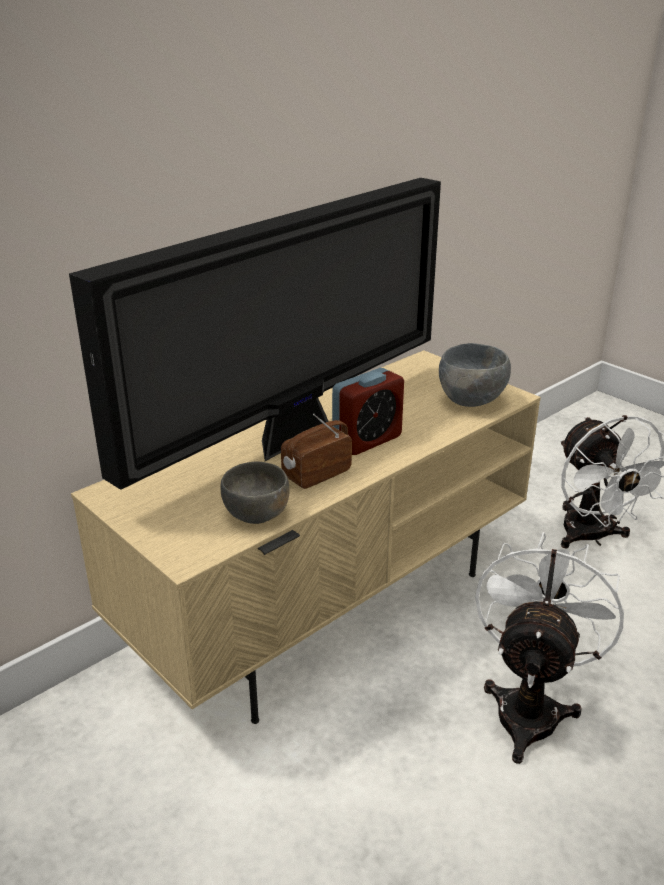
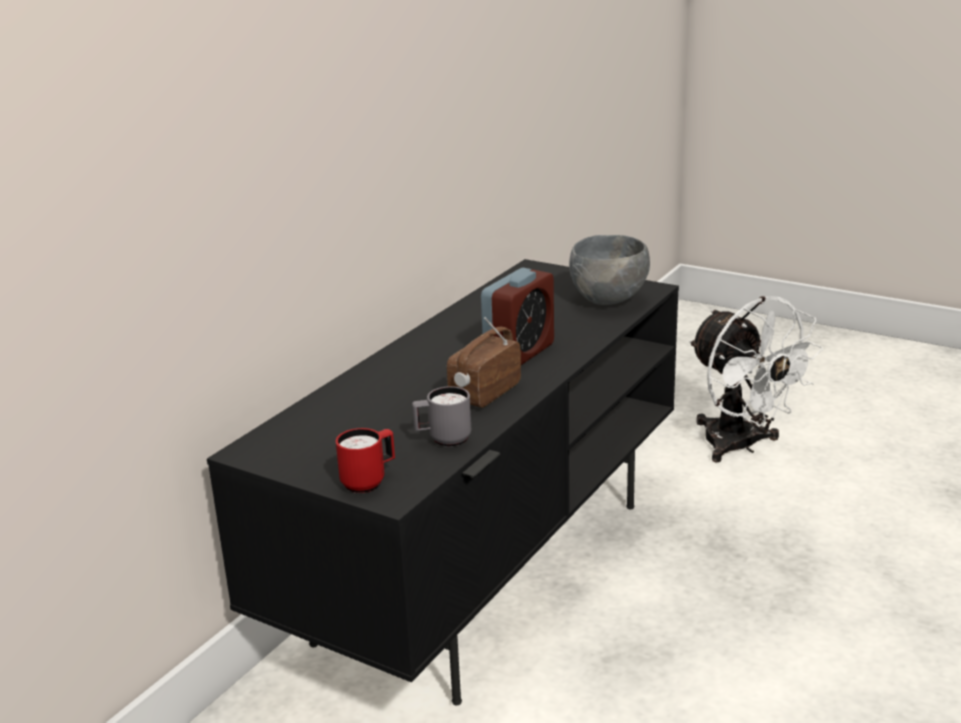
camera: 15 degrees left, 5 degrees down
television [69,178,441,490] -> none
beige tv stand [71,350,541,724] -> black tv stand [207,259,679,705]
grey bowl [221,462,290,524] -> grey mug [412,386,471,447]
white fan [475,532,624,764] -> none
none -> red mug [336,428,395,493]

